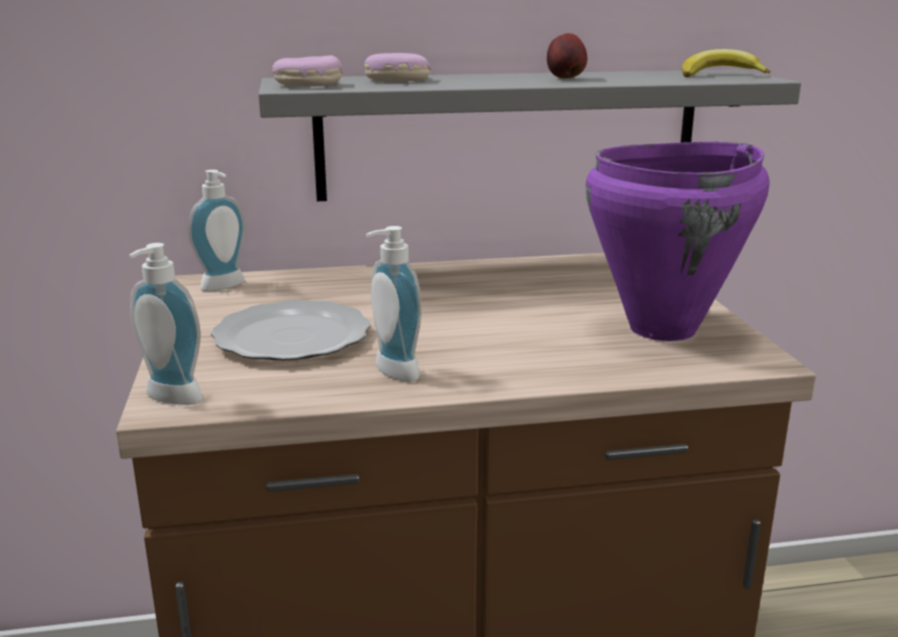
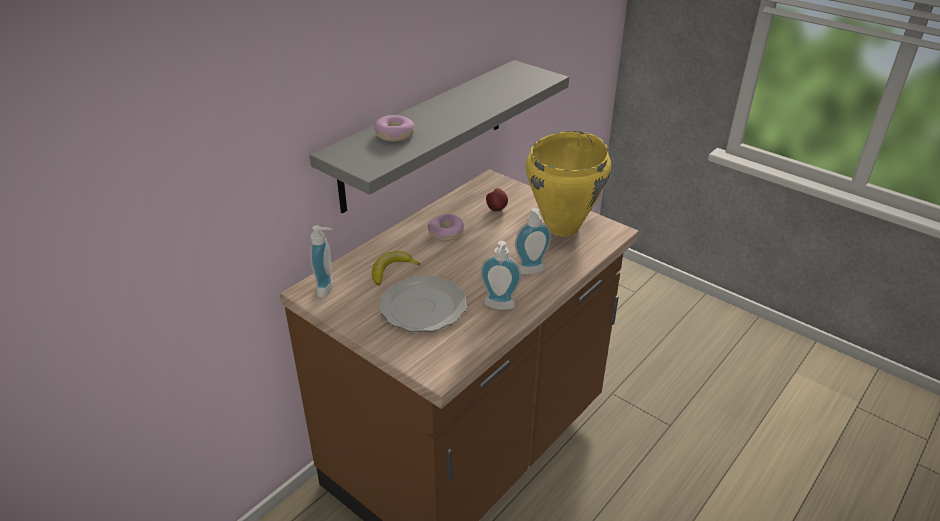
camera: 40 degrees left, 15 degrees up
soap dispenser [129,243,203,405] -> soap dispenser moved to [515,208,551,274]
donut [272,55,343,86] -> donut moved to [427,214,464,241]
apple [547,33,587,79] -> apple moved to [486,188,508,212]
purple cooking pot [585,142,769,341] -> yellow cooking pot [526,131,611,236]
banana [682,49,770,77] -> banana moved to [372,251,421,285]

